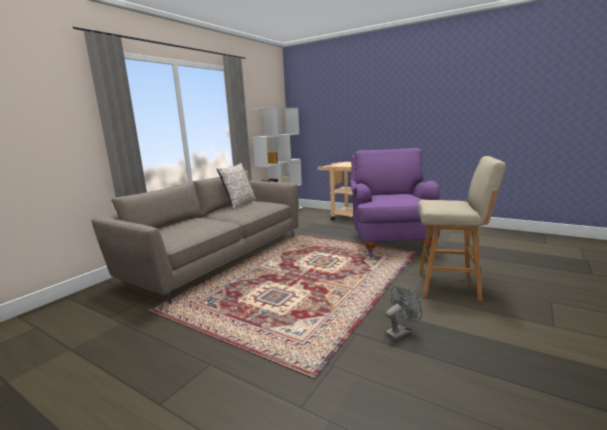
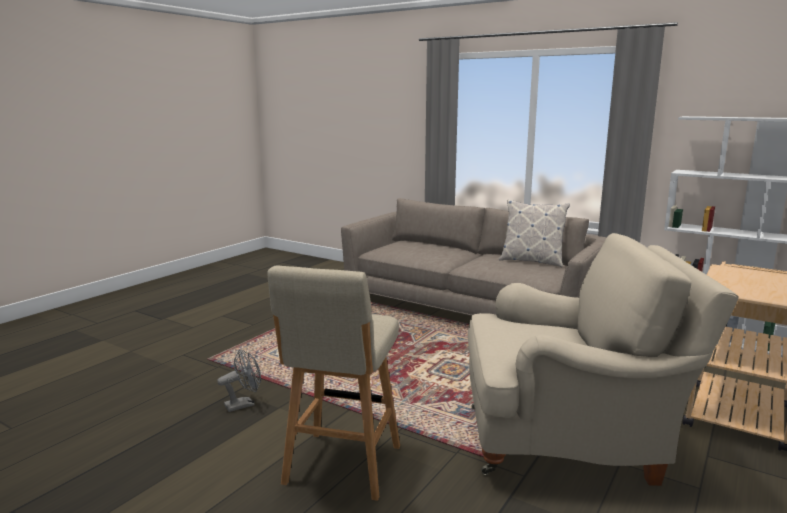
camera: 90 degrees right, 0 degrees up
purple armchair [350,148,440,257] -> beige armchair [468,233,739,486]
grey fan [385,285,422,340] -> grey fan turned 90 degrees counterclockwise [217,349,261,412]

